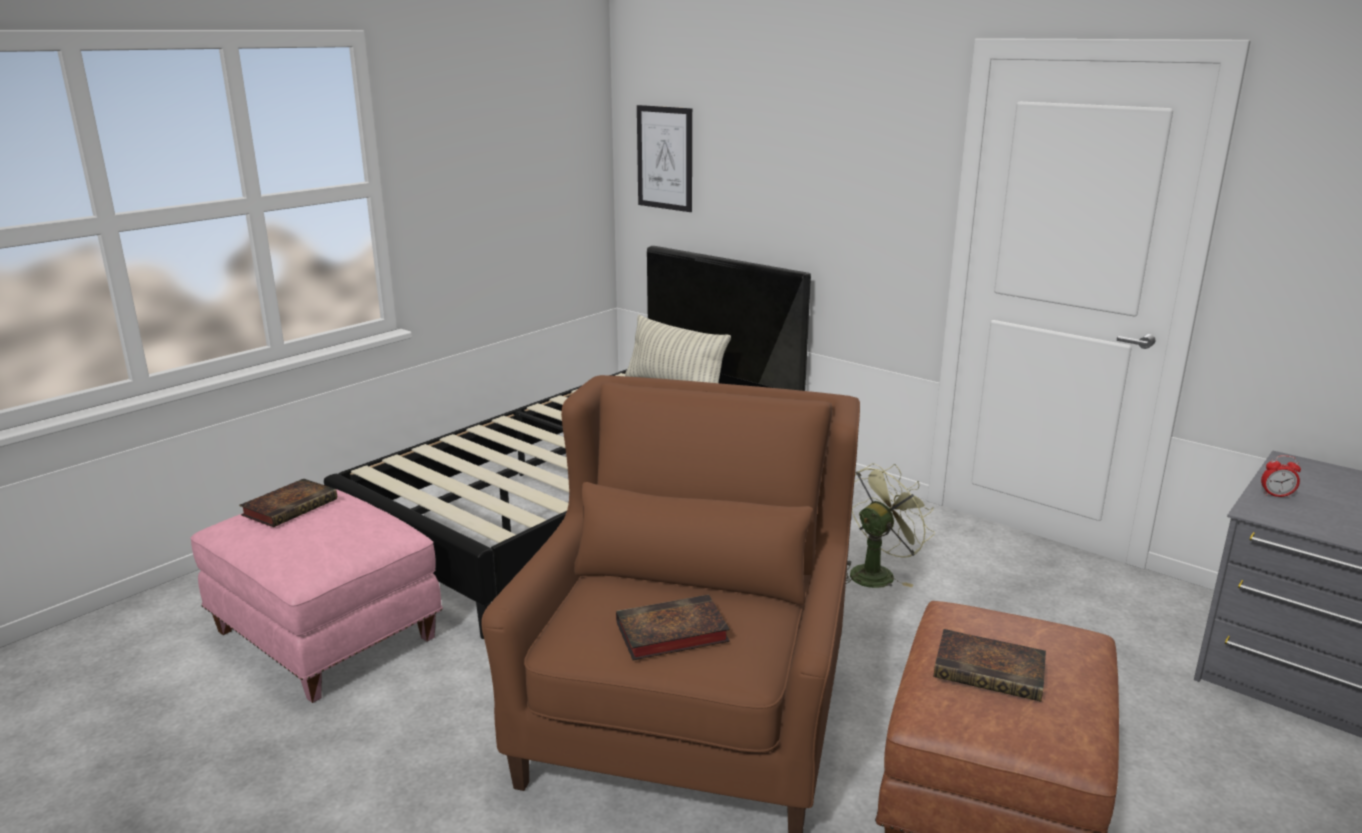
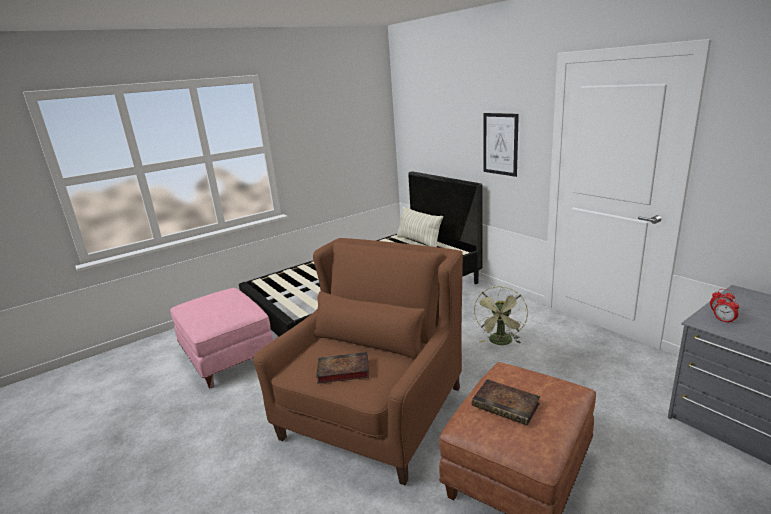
camera: 15 degrees right, 0 degrees up
book [239,479,337,527] -> none
picture [637,105,692,212] -> picture moved to [484,113,519,177]
green fan [846,463,935,588] -> green fan turned 135 degrees clockwise [474,286,528,345]
none -> alarm clock [714,296,739,324]

